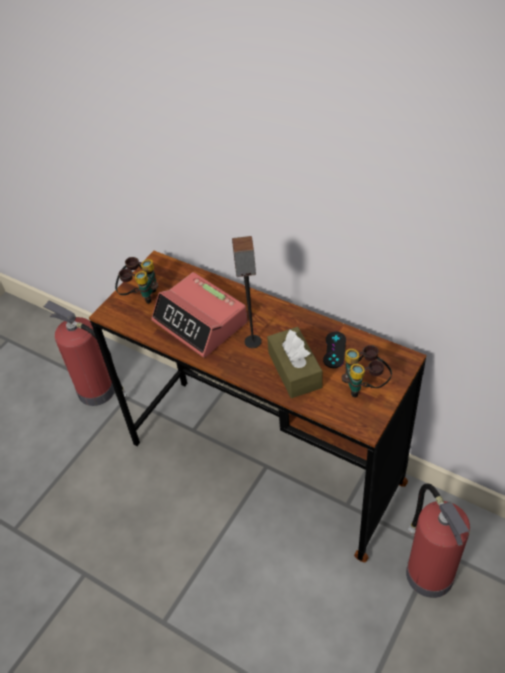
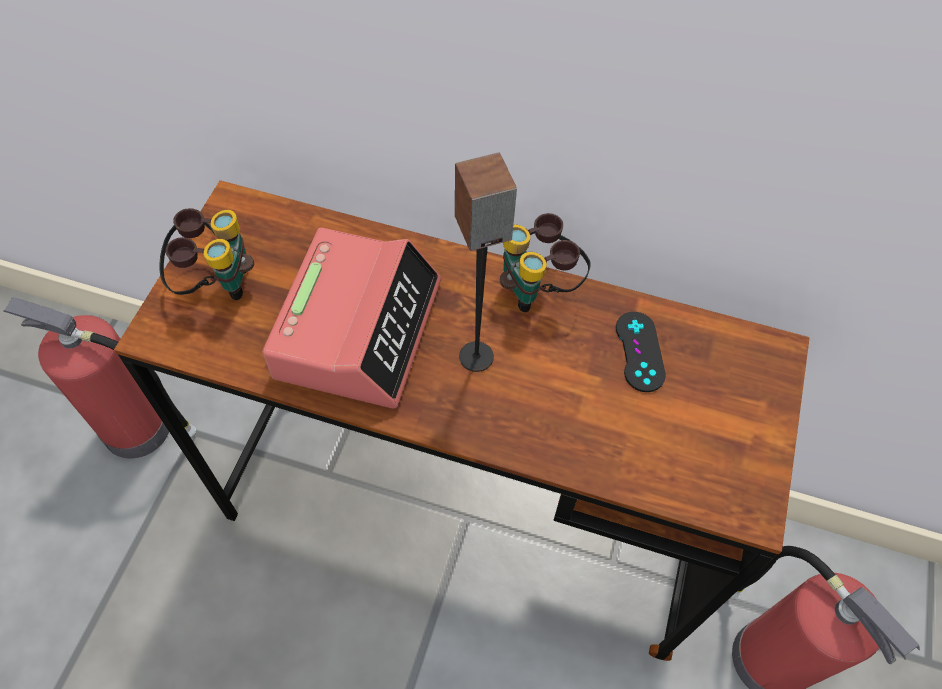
camera: 20 degrees left, 10 degrees up
alarm clock [151,272,247,358] -> alarm clock turned 105 degrees counterclockwise [262,228,441,408]
brown tissue box [267,327,322,398] -> none
binoculars [342,345,392,398] -> binoculars moved to [500,213,591,312]

